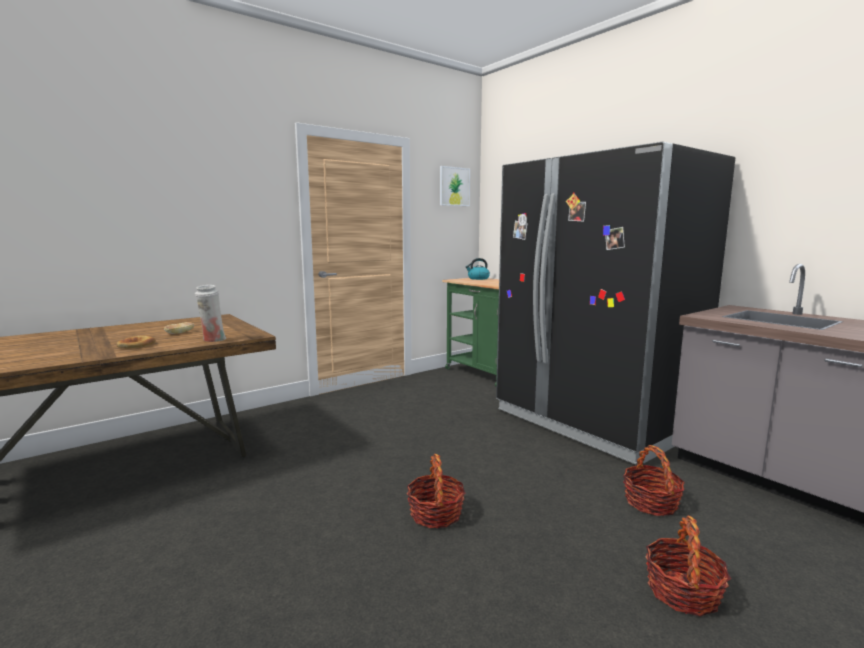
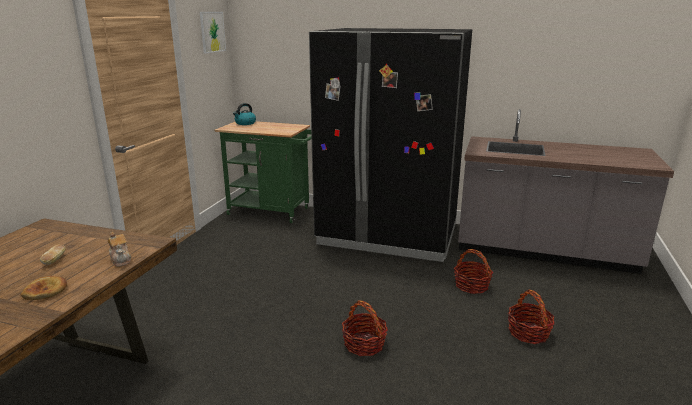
camera: 35 degrees left, 10 degrees up
white vase [195,285,227,342] -> teapot [108,232,132,267]

